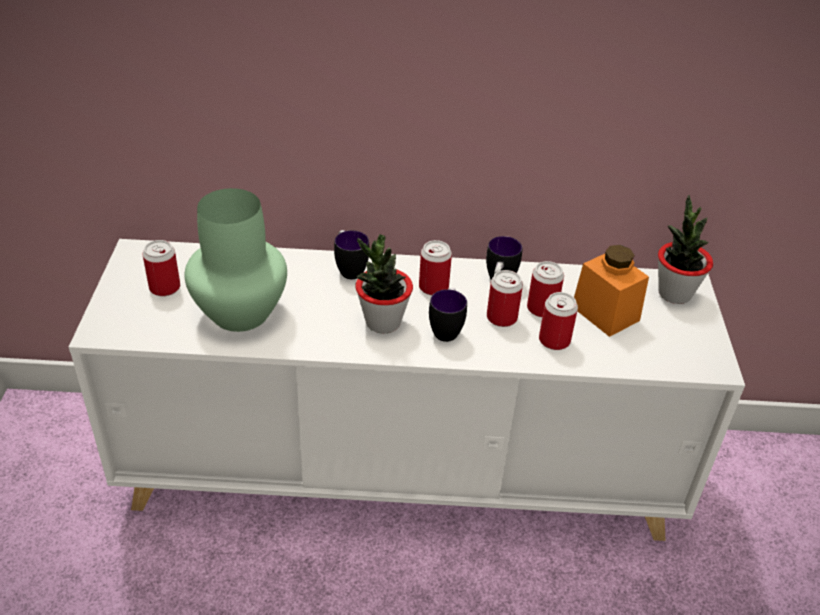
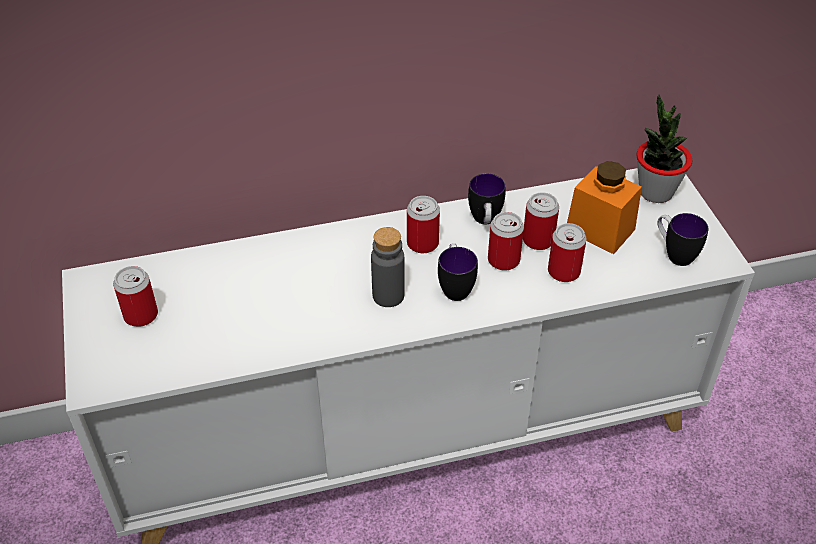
camera: 15 degrees left, 5 degrees up
green vase [184,188,287,332] -> none
mug [334,230,369,279] -> mug moved to [657,213,708,266]
potted plant [356,234,413,334] -> grey bottle [371,227,405,307]

